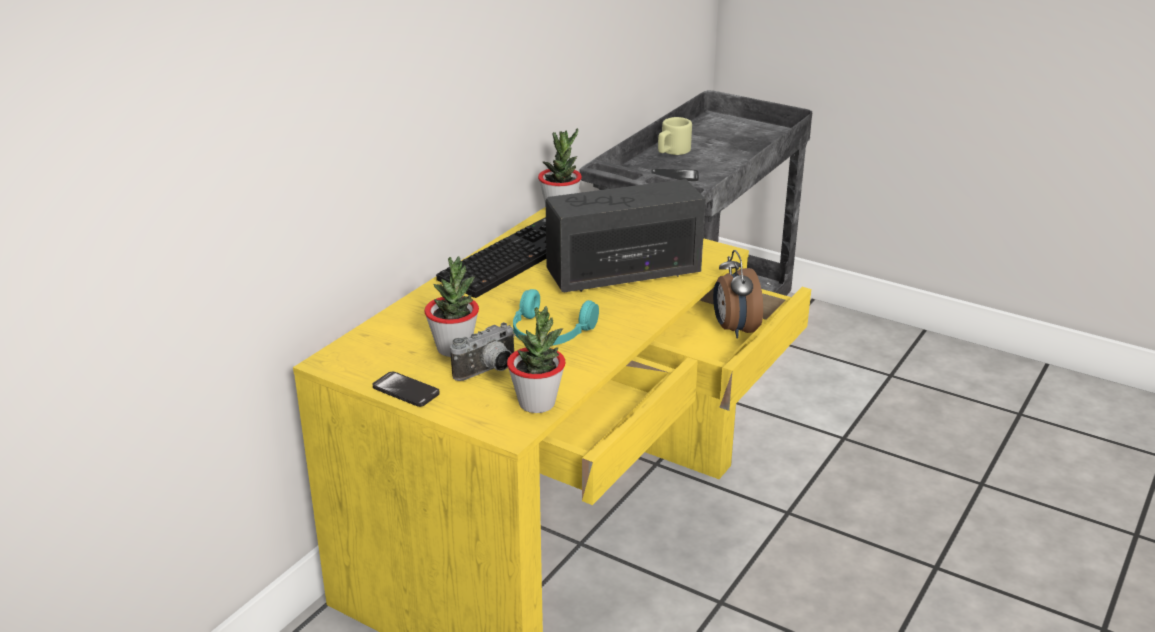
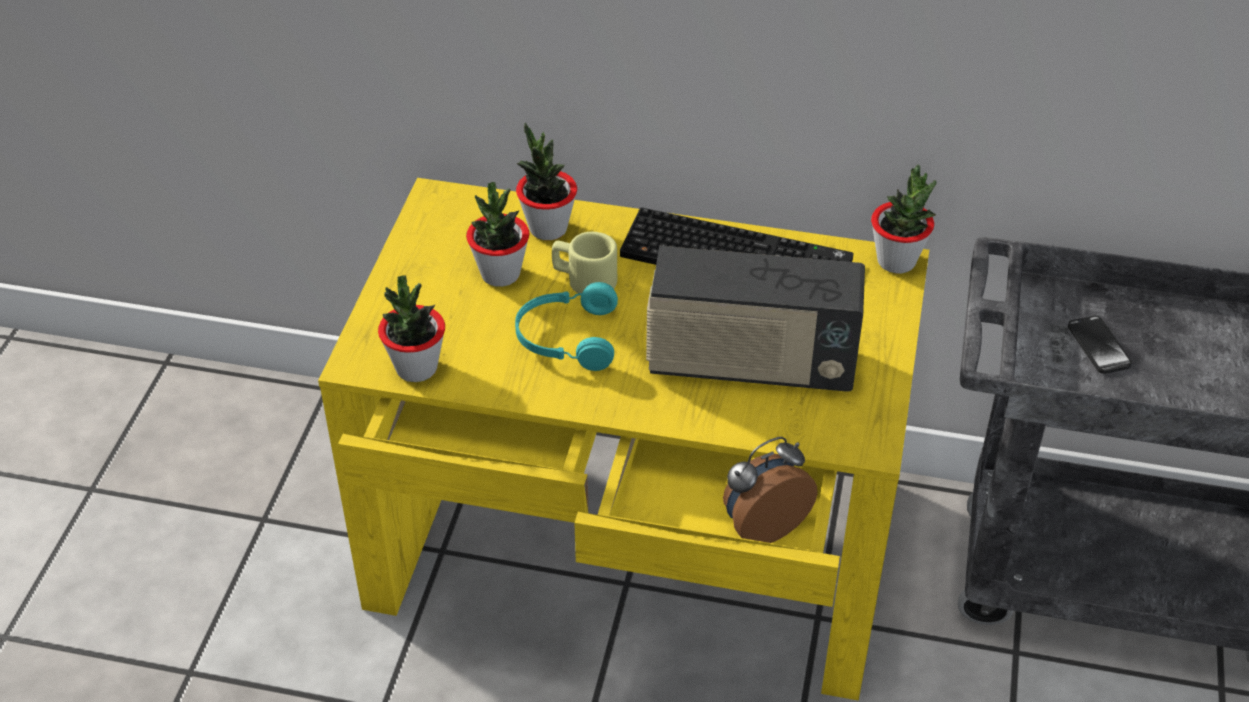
camera: 70 degrees right, 15 degrees up
phone [372,372,440,407] -> none
camera [450,322,516,381] -> none
radio [546,179,706,292] -> radio turned 135 degrees clockwise [646,246,865,392]
beige mug [658,117,692,155] -> beige mug moved to [552,232,617,293]
none -> potted plant [516,123,577,240]

